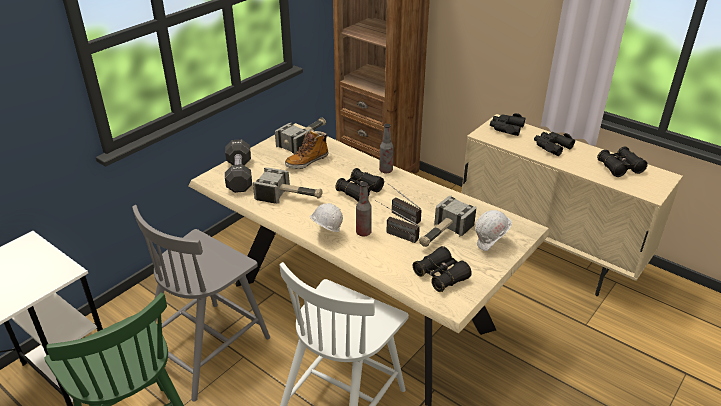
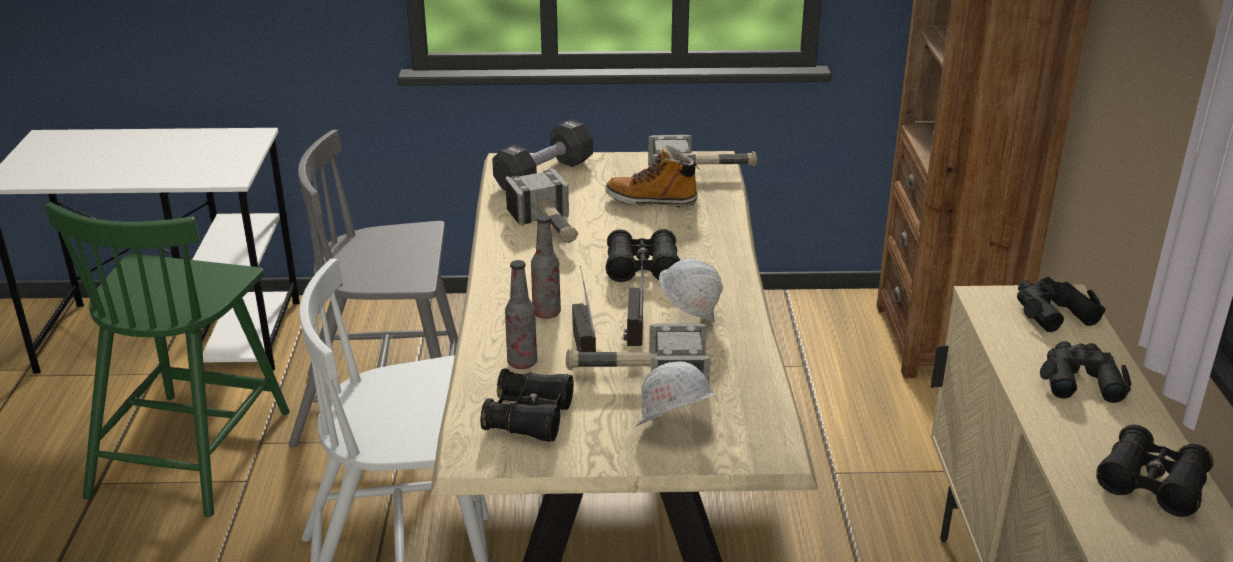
camera: 50 degrees right, 5 degrees down
white hard hat [310,203,343,232] -> white hard hat moved to [659,258,723,323]
bottle [379,124,394,173] -> bottle moved to [505,260,537,369]

